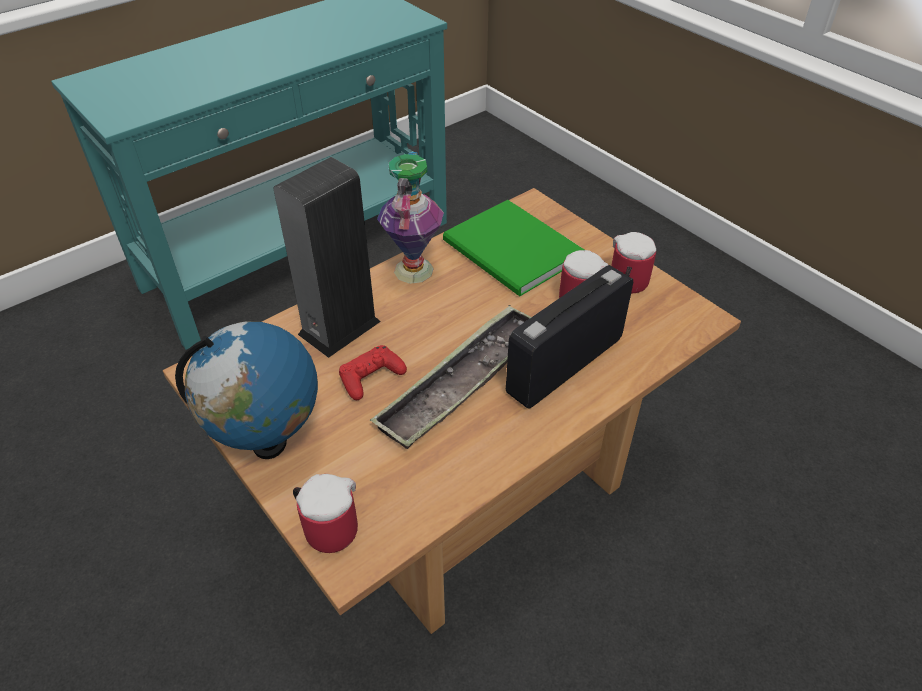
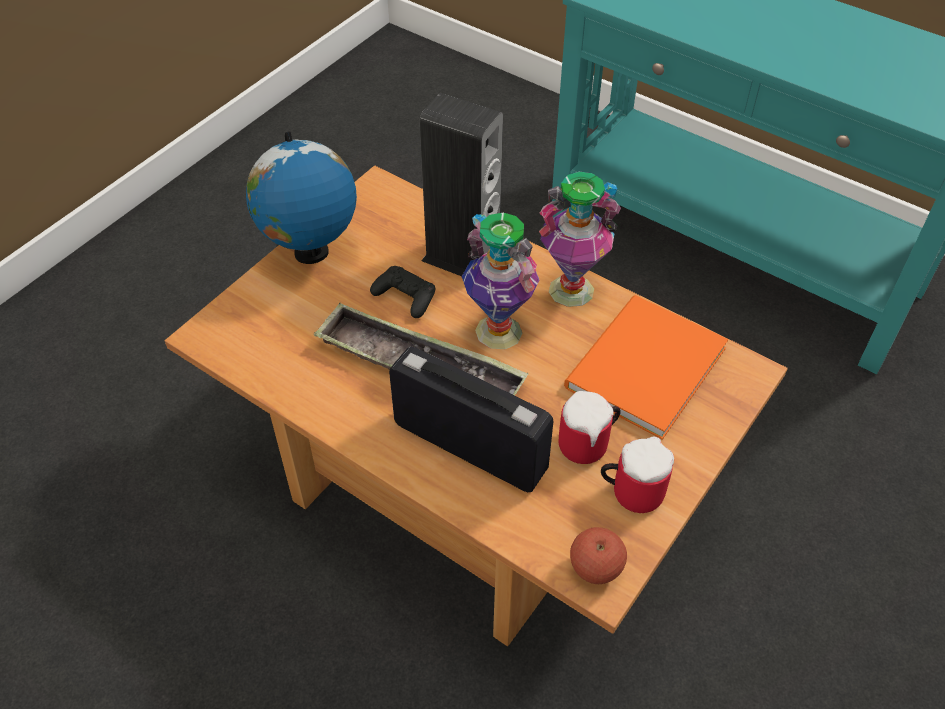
camera: 75 degrees right, 5 degrees up
mug [293,474,358,553] -> none
red game controller [339,345,407,400] -> black game controller [370,266,435,318]
green book [443,200,585,297] -> orange book [564,295,729,440]
none -> vase [462,213,539,349]
none -> apple [570,527,627,584]

